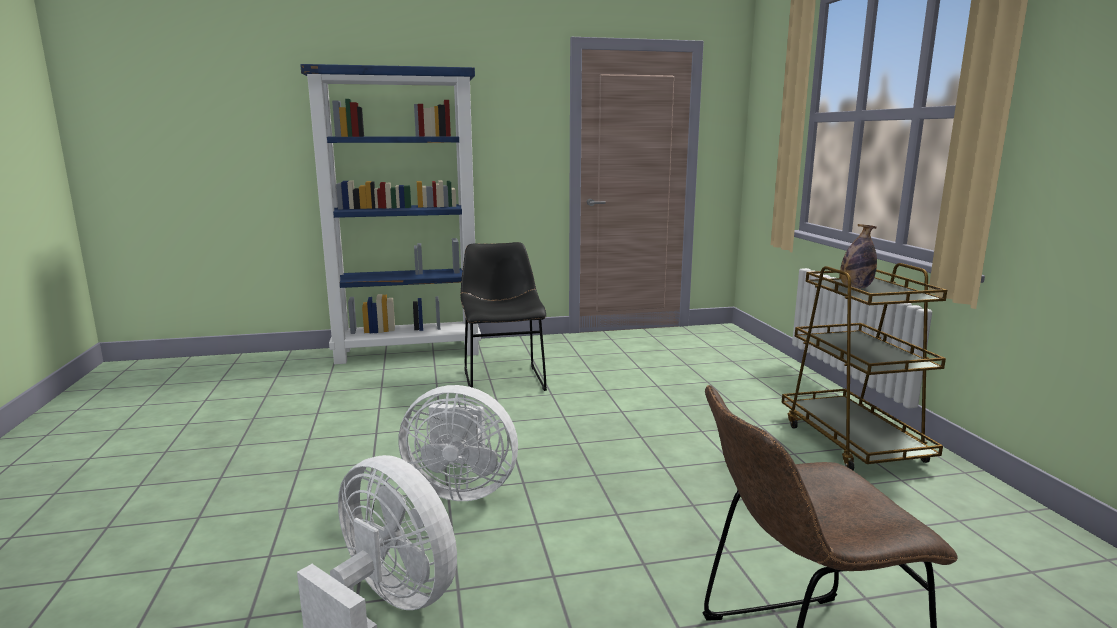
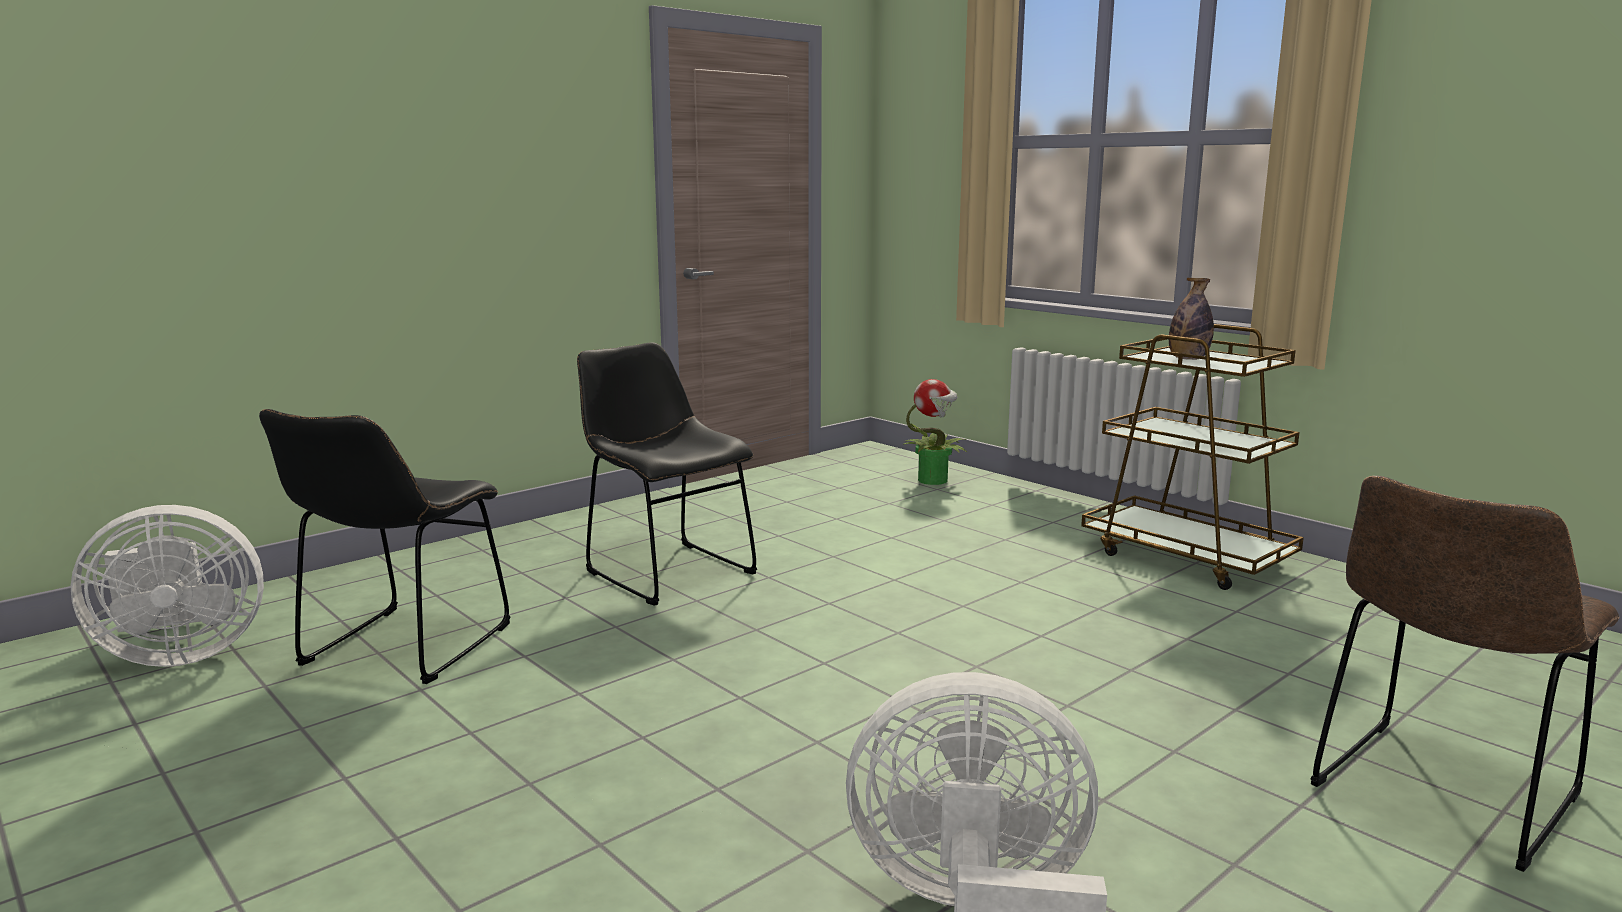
camera: 30 degrees left, 0 degrees up
blue bookcase [300,64,481,364] -> none
white fan [398,385,518,501] -> white fan moved to [70,505,264,667]
none -> black chair [259,409,510,684]
none -> potted plant [903,379,967,485]

